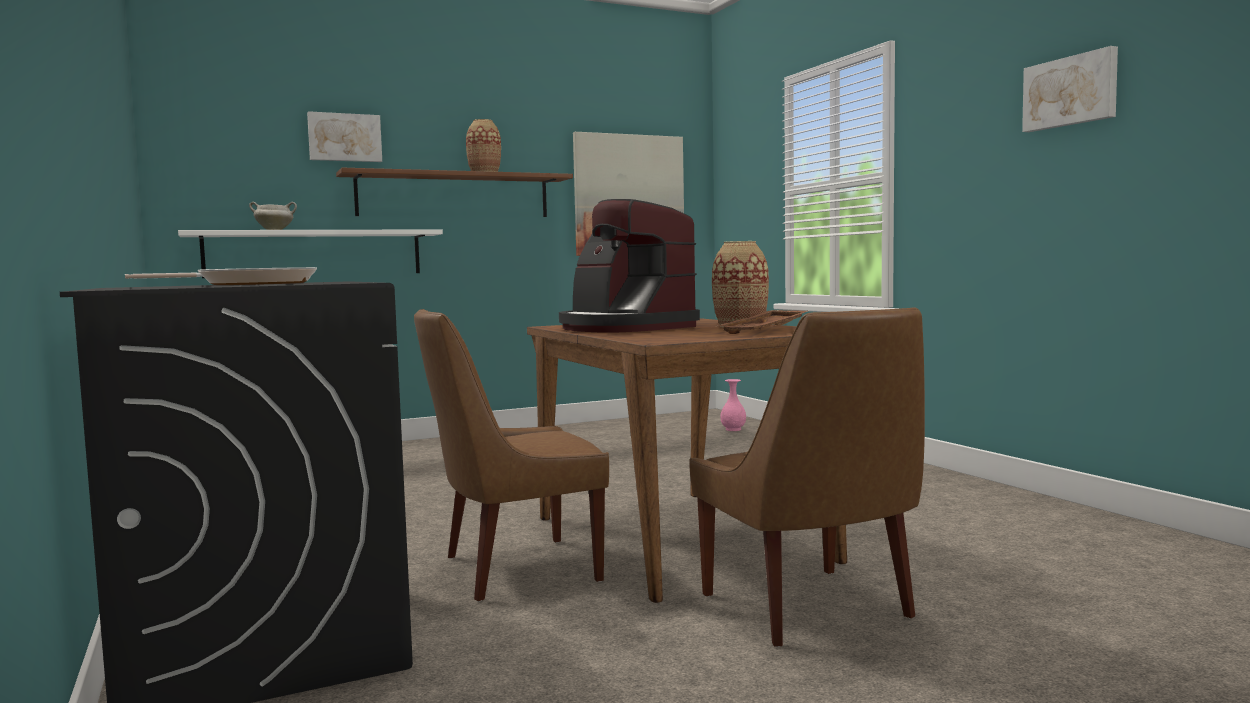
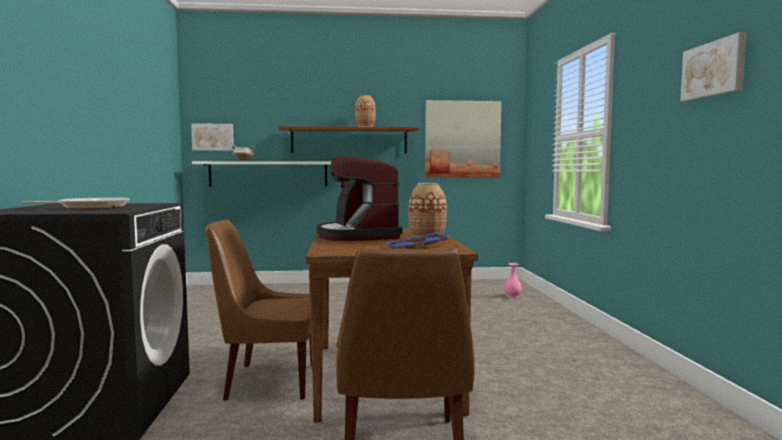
camera: 20 degrees right, 0 degrees up
picture [307,111,382,162] -> picture moved to [191,123,234,151]
brown tray [718,310,808,334] -> blue tray [386,232,452,249]

